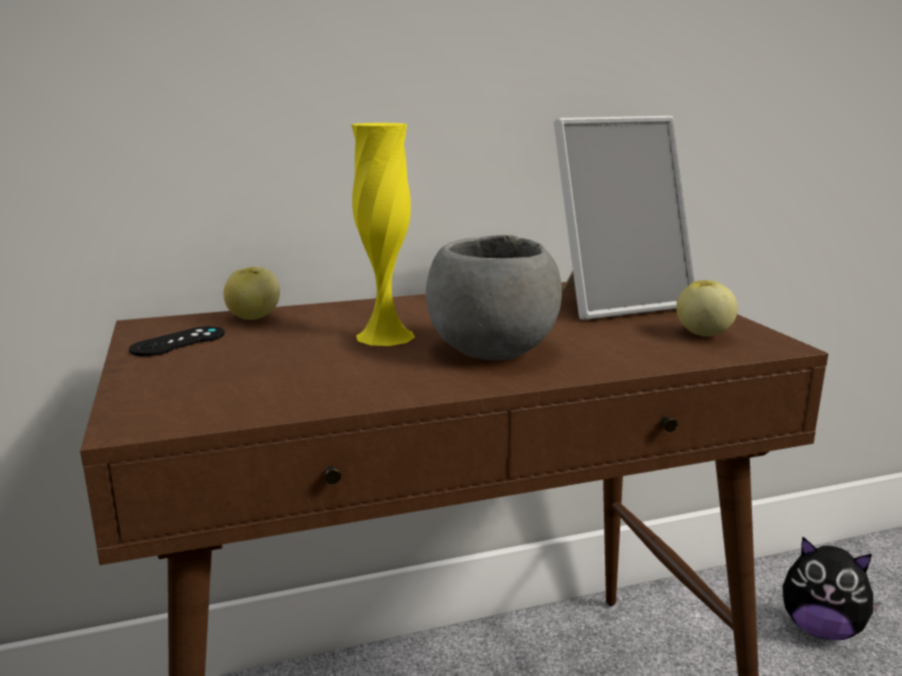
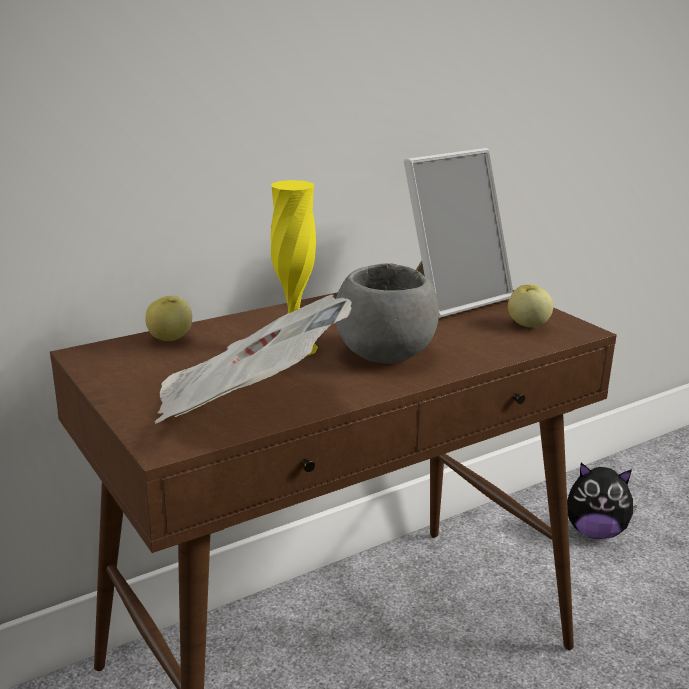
camera: 15 degrees left, 5 degrees up
black game controller [129,326,225,356] -> none
none -> newspaper [155,294,352,424]

